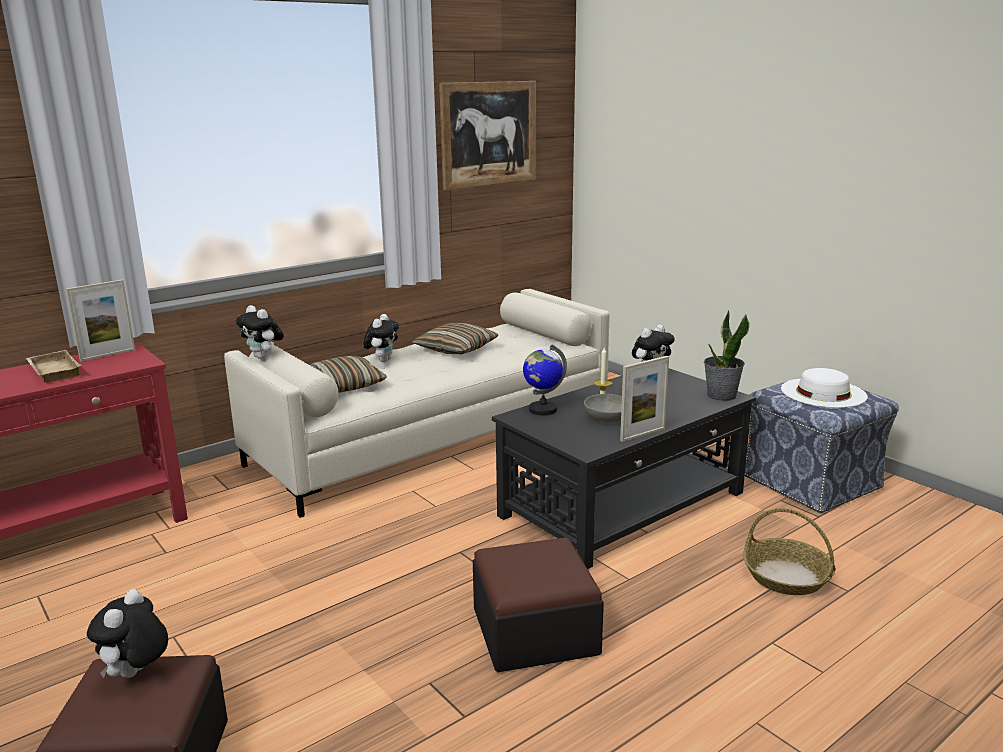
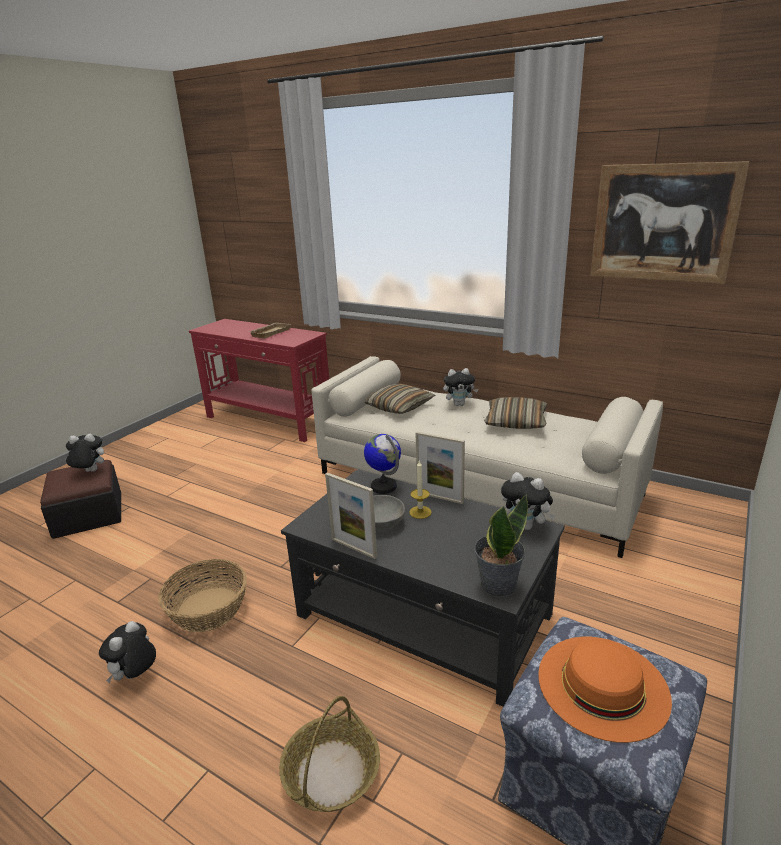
camera: 70 degrees right, 5 degrees up
picture frame [66,280,135,361] -> picture frame moved to [416,432,465,504]
plush toy [236,305,284,359] -> plush toy moved to [99,621,156,683]
ottoman [473,537,604,672] -> basket [158,559,247,632]
white hat [781,368,867,408] -> orange hat [538,637,672,743]

